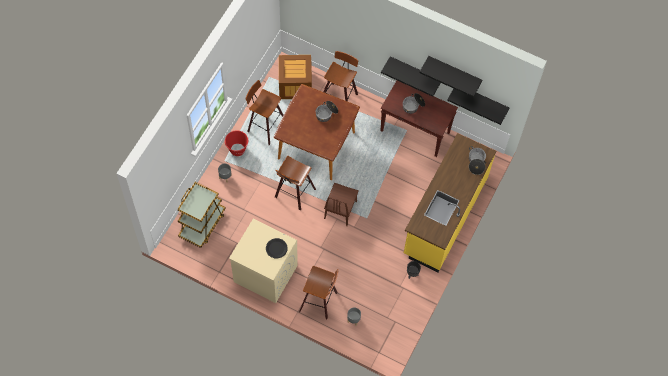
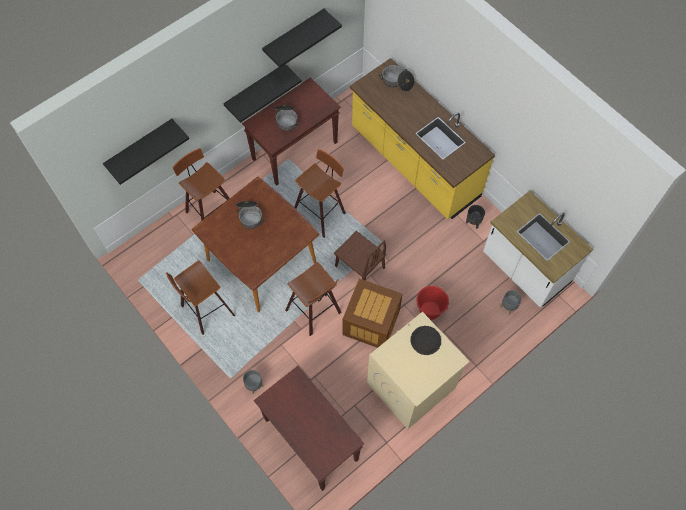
camera: 65 degrees left, 0 degrees up
brown cart [177,182,226,248] -> brown console table [254,366,364,491]
red bucket [225,130,248,156] -> red bucket moved to [416,286,449,320]
crate [279,55,312,99] -> crate moved to [342,279,402,348]
stool [299,266,338,319] -> stool moved to [294,149,346,238]
black shelf [447,88,509,125] -> black shelf moved to [103,119,189,185]
none -> white counter [483,191,593,308]

